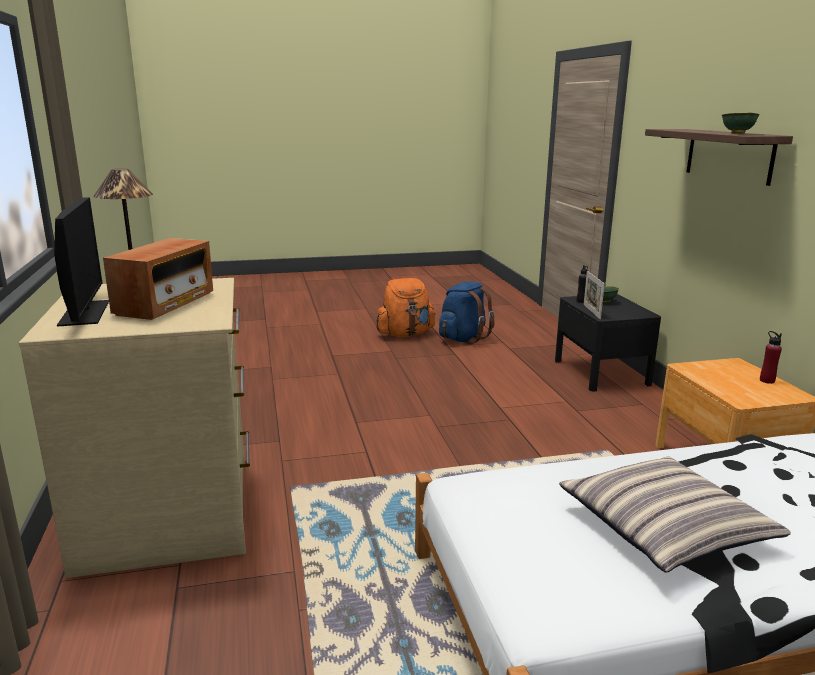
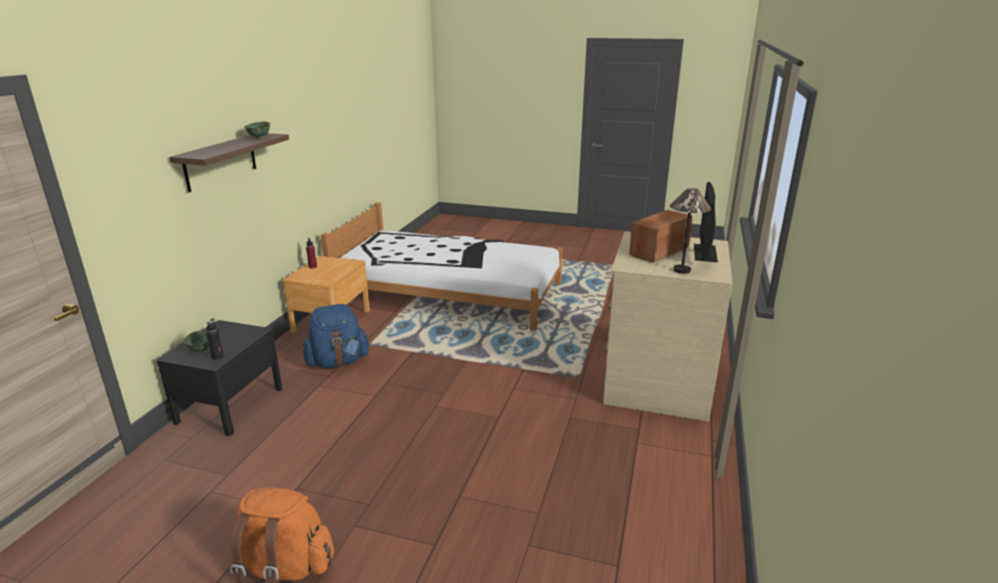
camera: 150 degrees left, 5 degrees up
blue backpack [439,281,495,344] -> blue backpack moved to [303,304,370,368]
pillow [559,457,791,573] -> none
picture frame [584,271,605,319] -> none

